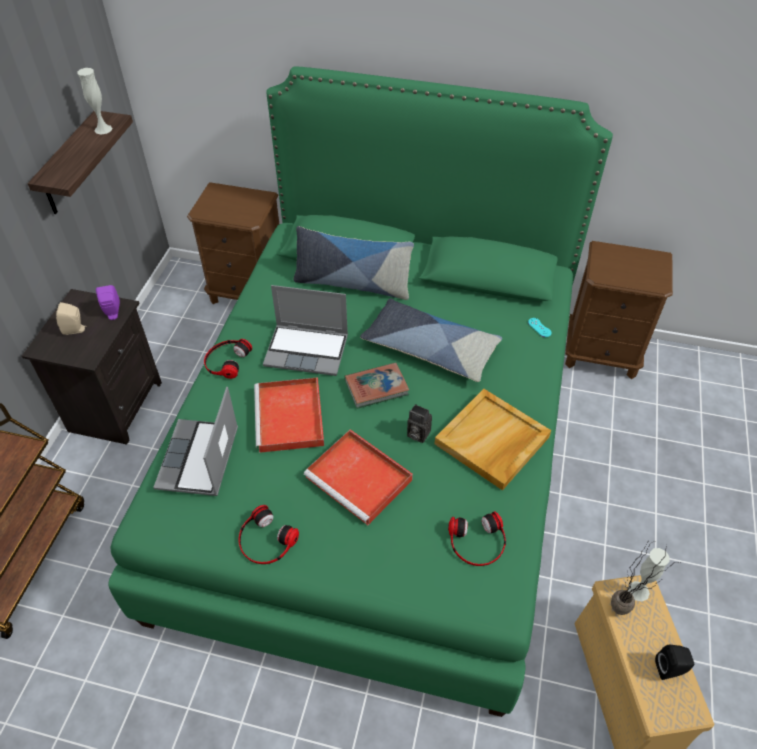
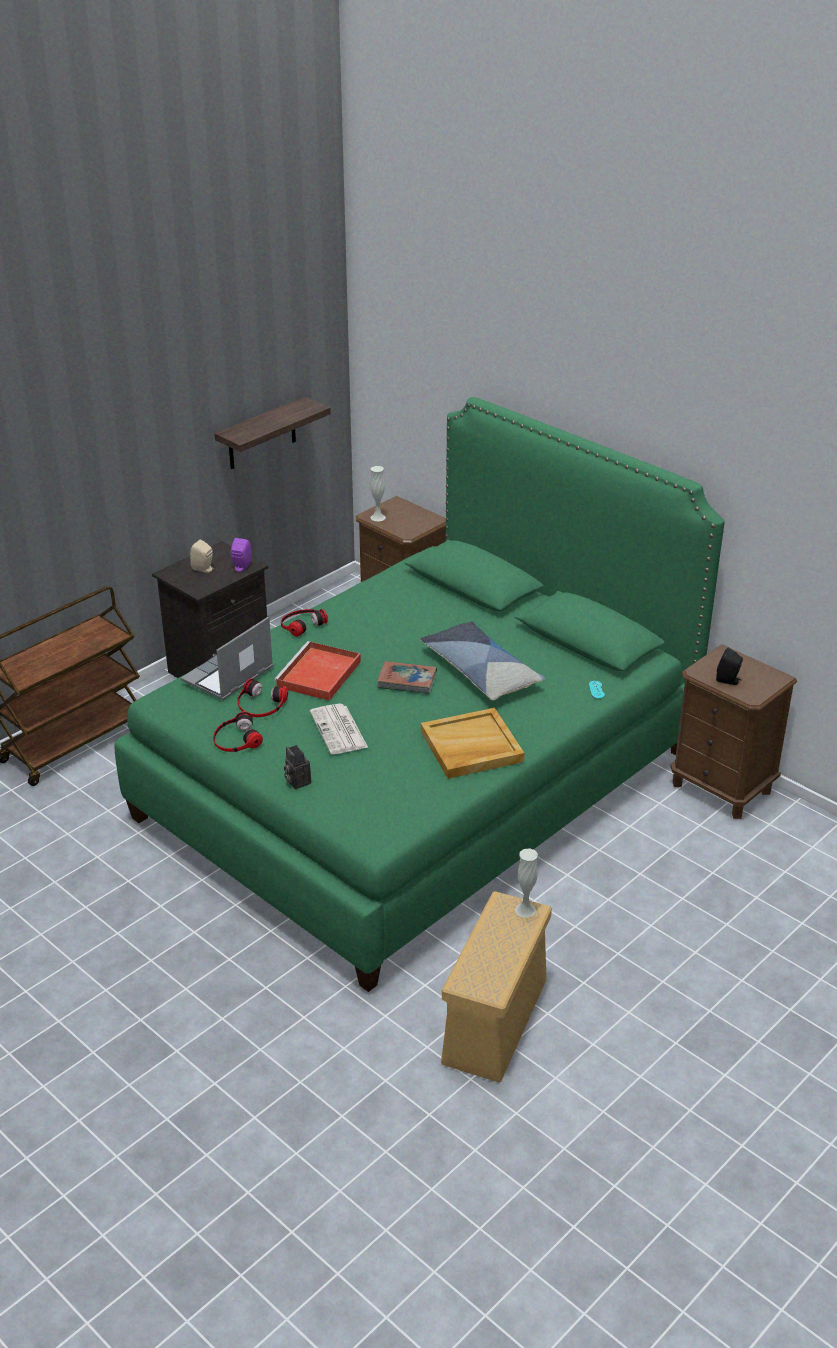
camera: 30 degrees right, 15 degrees down
white vase [77,68,112,134] -> white vase moved to [370,466,386,522]
laptop [263,285,348,376] -> none
pillow [293,226,414,300] -> none
red tray [304,429,413,525] -> newspaper [310,704,368,754]
camera [407,404,432,443] -> camera moved to [284,745,311,789]
headphones [448,511,506,566] -> headphones moved to [237,678,288,717]
potted plant [611,542,680,615] -> none
black speaker [655,645,694,680] -> black speaker moved to [716,648,743,685]

